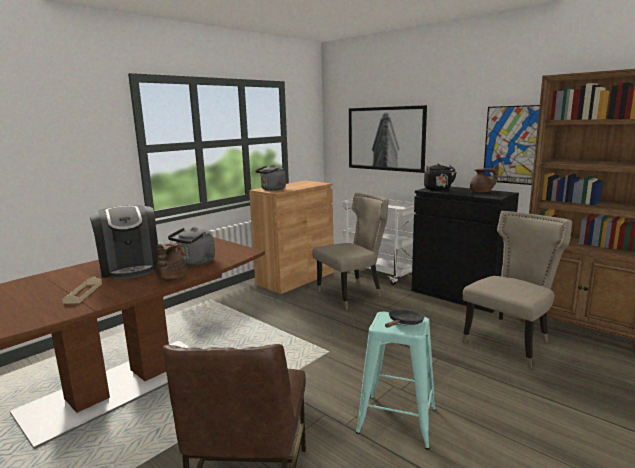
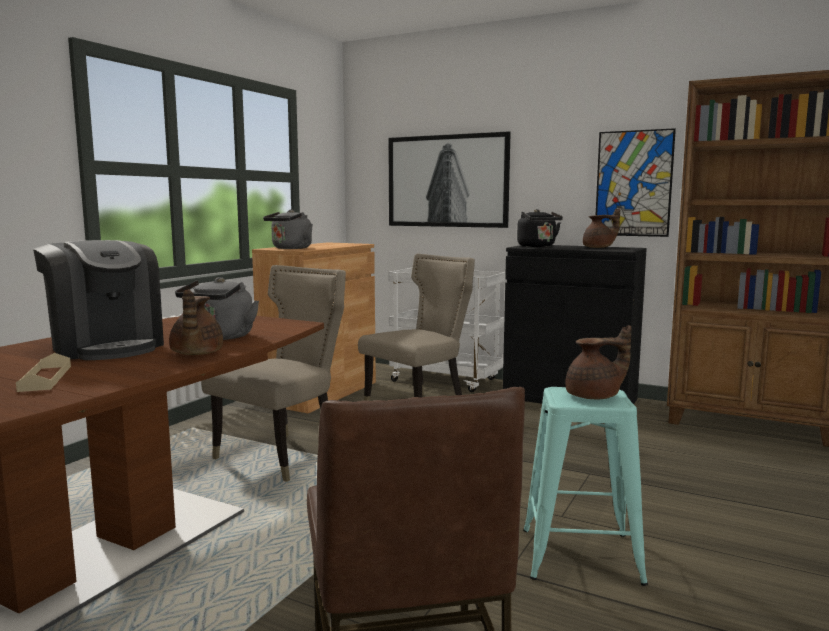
camera: 15 degrees left, 5 degrees down
black frying pan [385,310,424,328] -> brown teapot [565,325,631,399]
beige chair [462,211,572,369] -> beige chair moved to [201,265,346,482]

